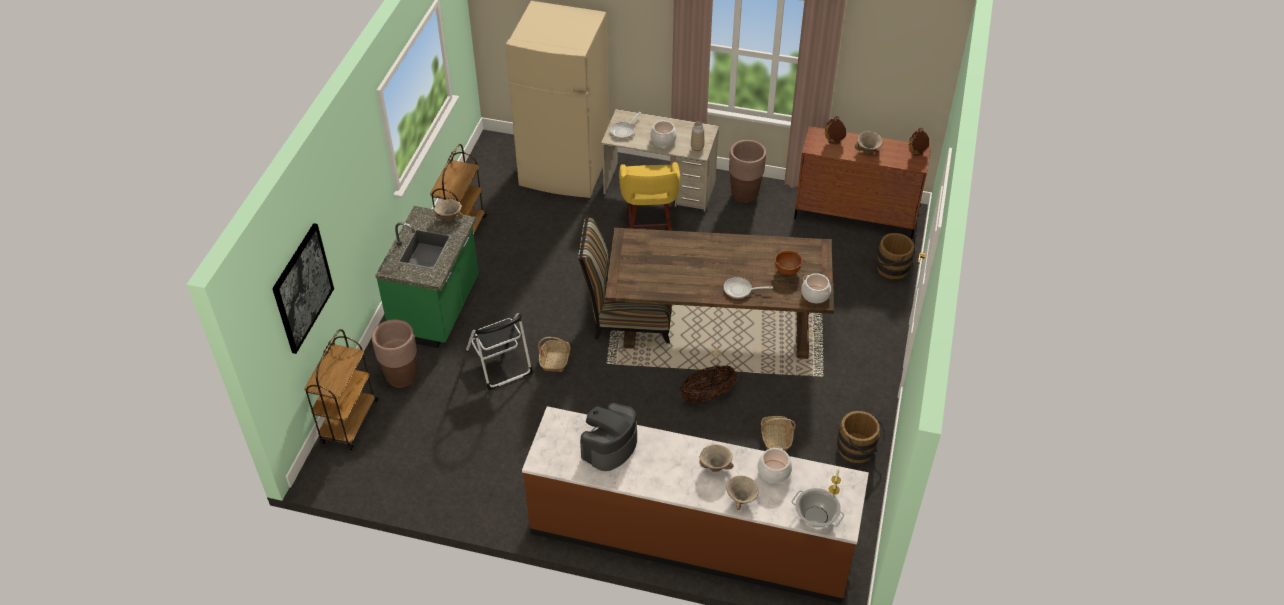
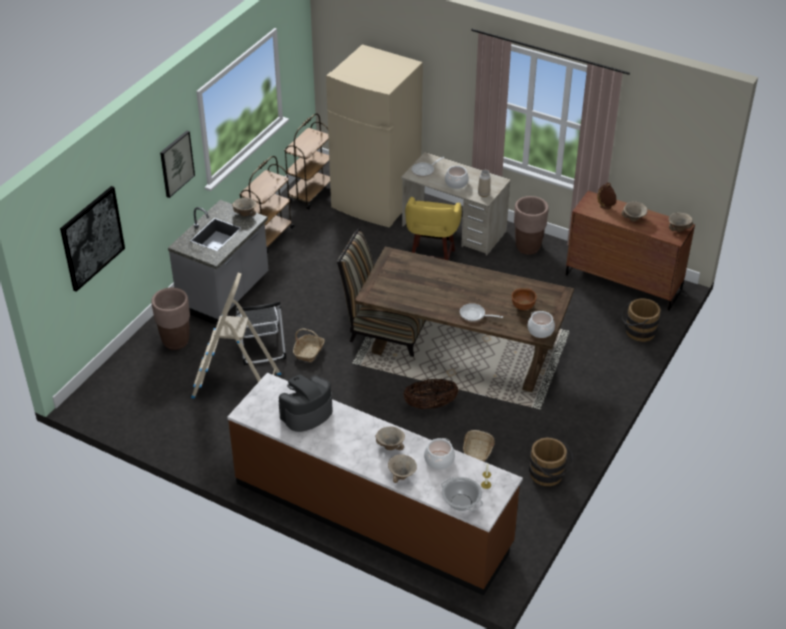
camera: 15 degrees right, 5 degrees down
brown cart [305,329,379,450] -> brown cart moved to [284,113,330,209]
green counter [375,206,479,348] -> grey counter [168,200,268,324]
brown vase [909,128,929,156] -> beige bowl [668,213,693,232]
none -> picture [160,131,195,198]
none -> beige step ladder [191,272,281,398]

